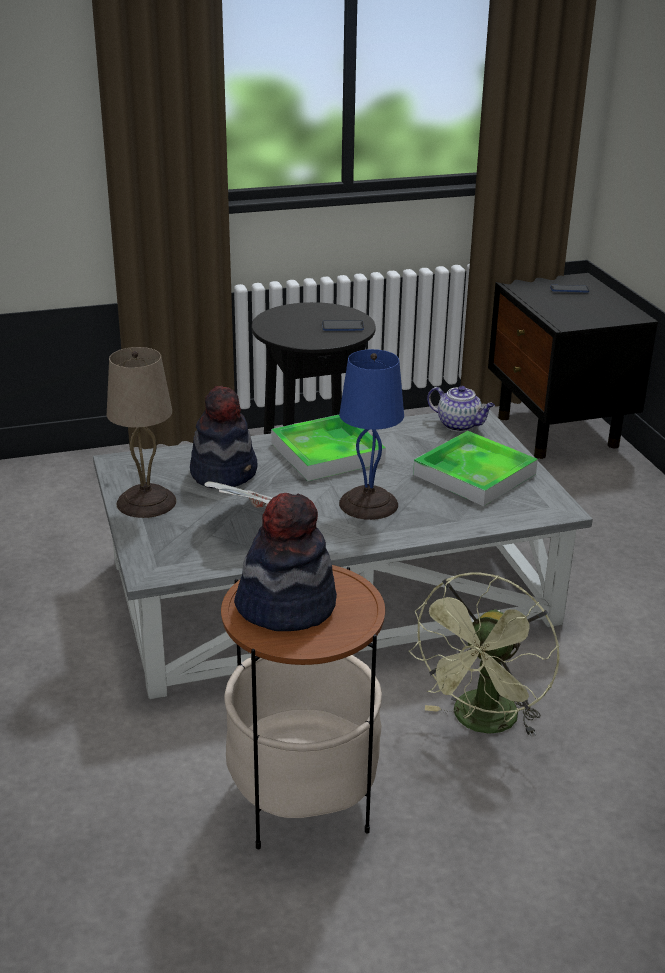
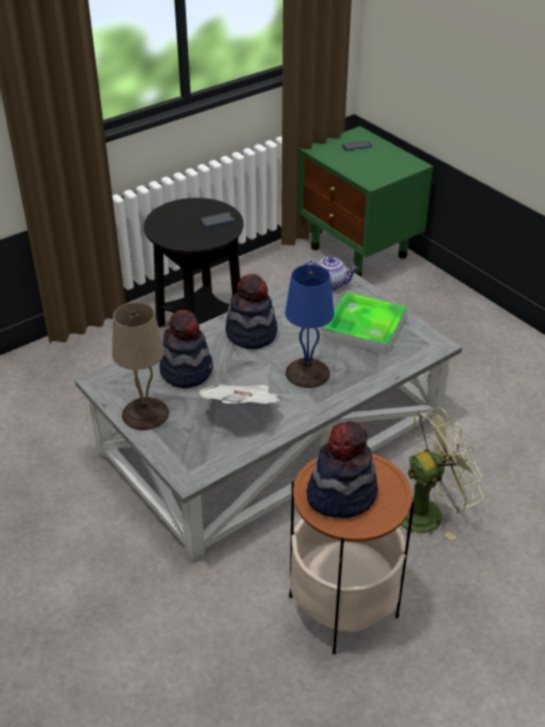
camera: 20 degrees left, 10 degrees up
tray [271,415,386,481] -> hat [225,274,277,349]
green fan [409,573,560,737] -> green fan turned 120 degrees counterclockwise [401,407,484,541]
black nightstand [488,273,658,459] -> green nightstand [298,126,433,277]

